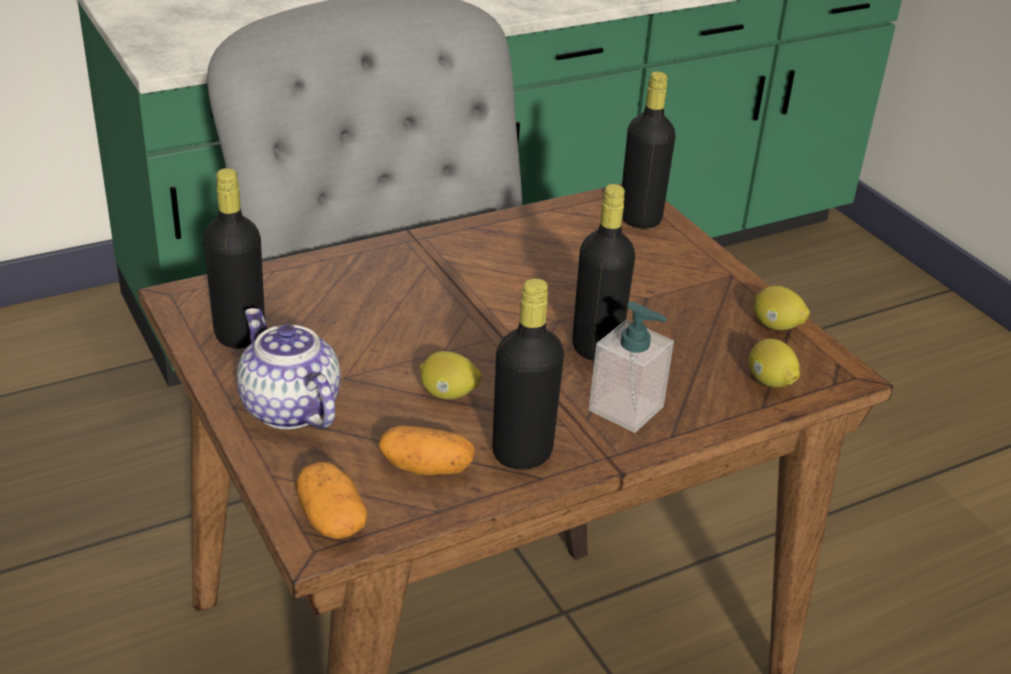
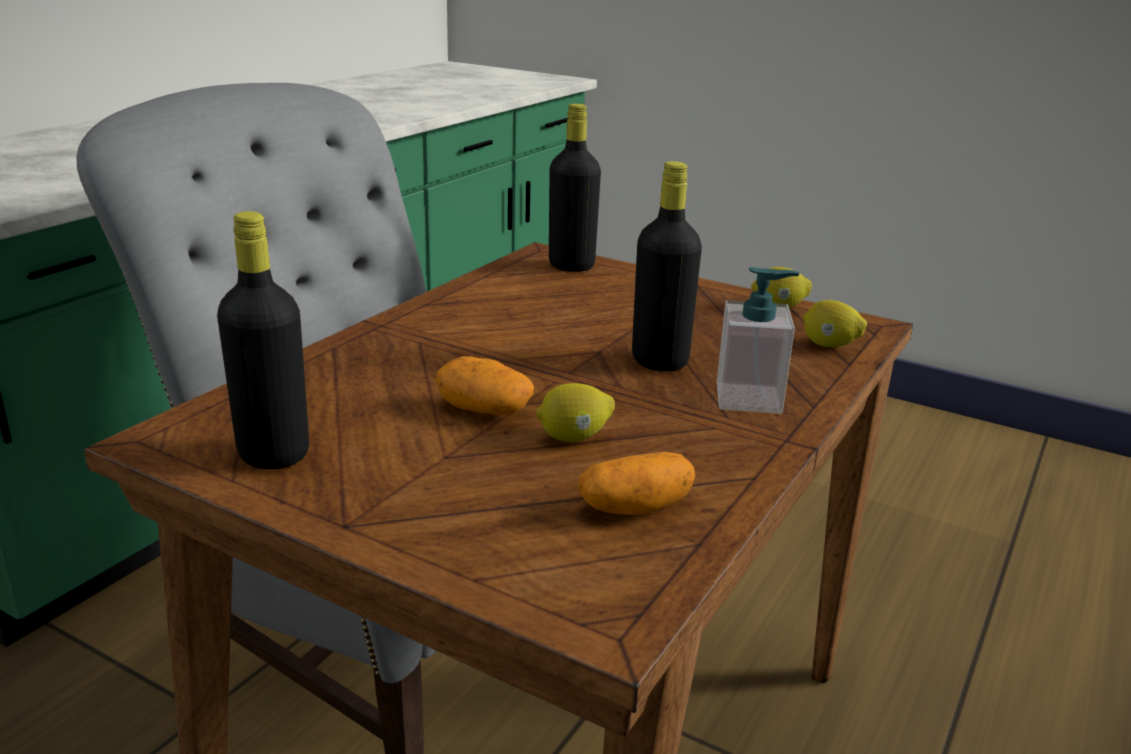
camera: 30 degrees left, 10 degrees down
teapot [237,308,341,429] -> none
potato [296,462,367,539] -> potato moved to [435,356,534,415]
black bottle [492,278,564,470] -> none

